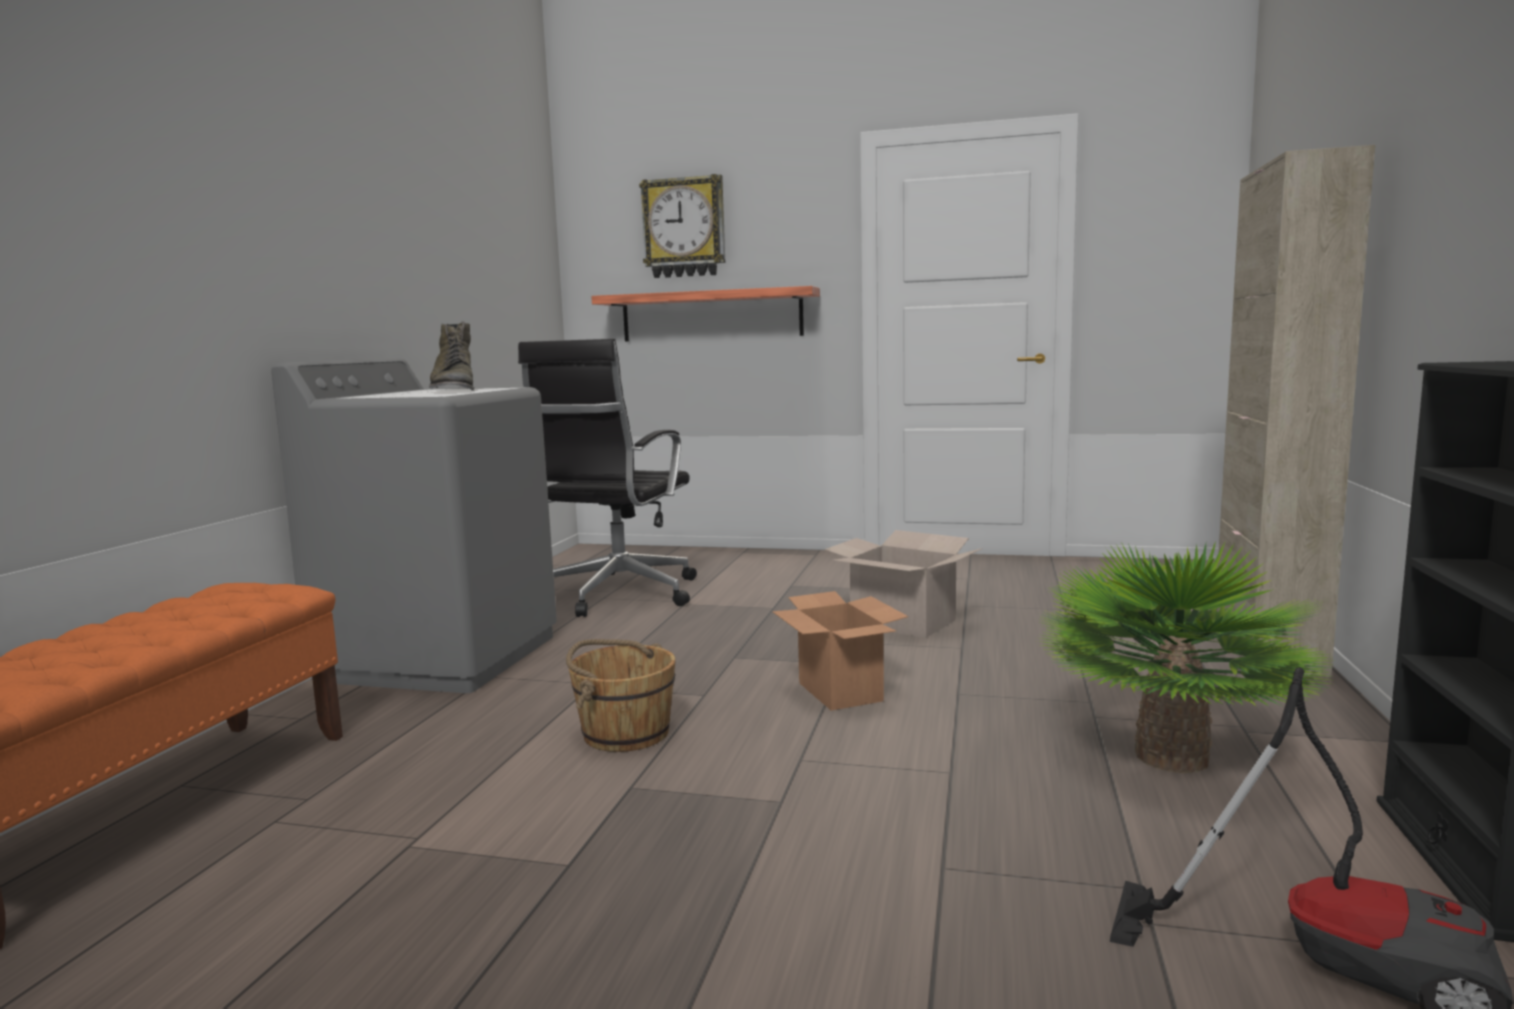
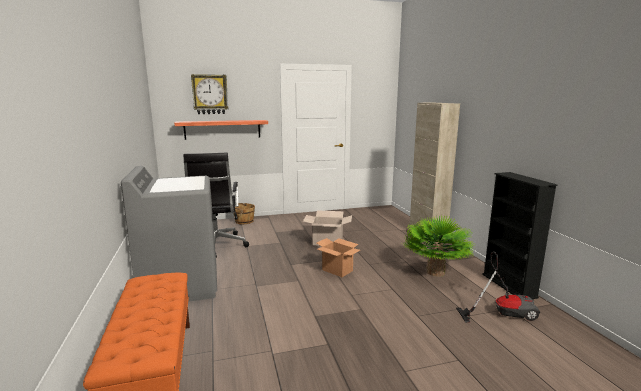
camera: 30 degrees left, 5 degrees up
green boot [429,322,474,391] -> none
brown bucket [566,639,676,752] -> brown bucket moved to [234,203,255,224]

